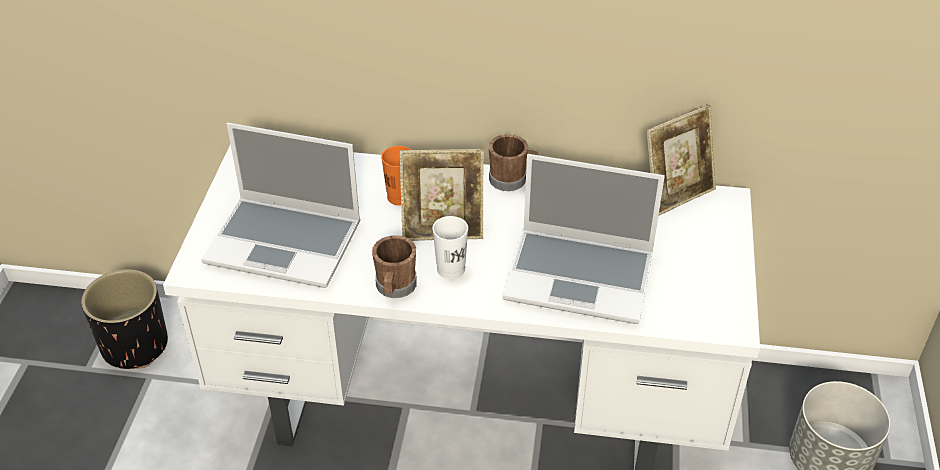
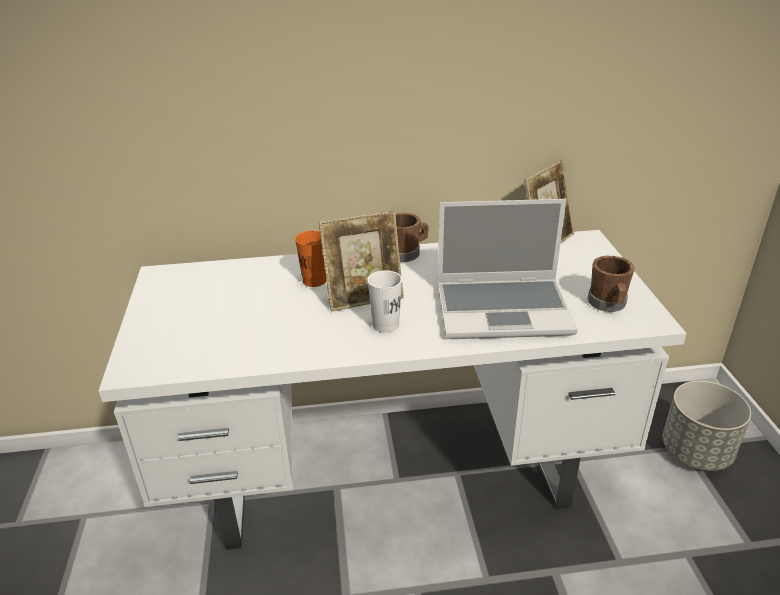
camera: 15 degrees left, 10 degrees down
black planter [81,269,168,369] -> none
laptop [201,123,361,288] -> none
brown mug [372,235,417,298] -> brown mug moved to [588,256,635,312]

